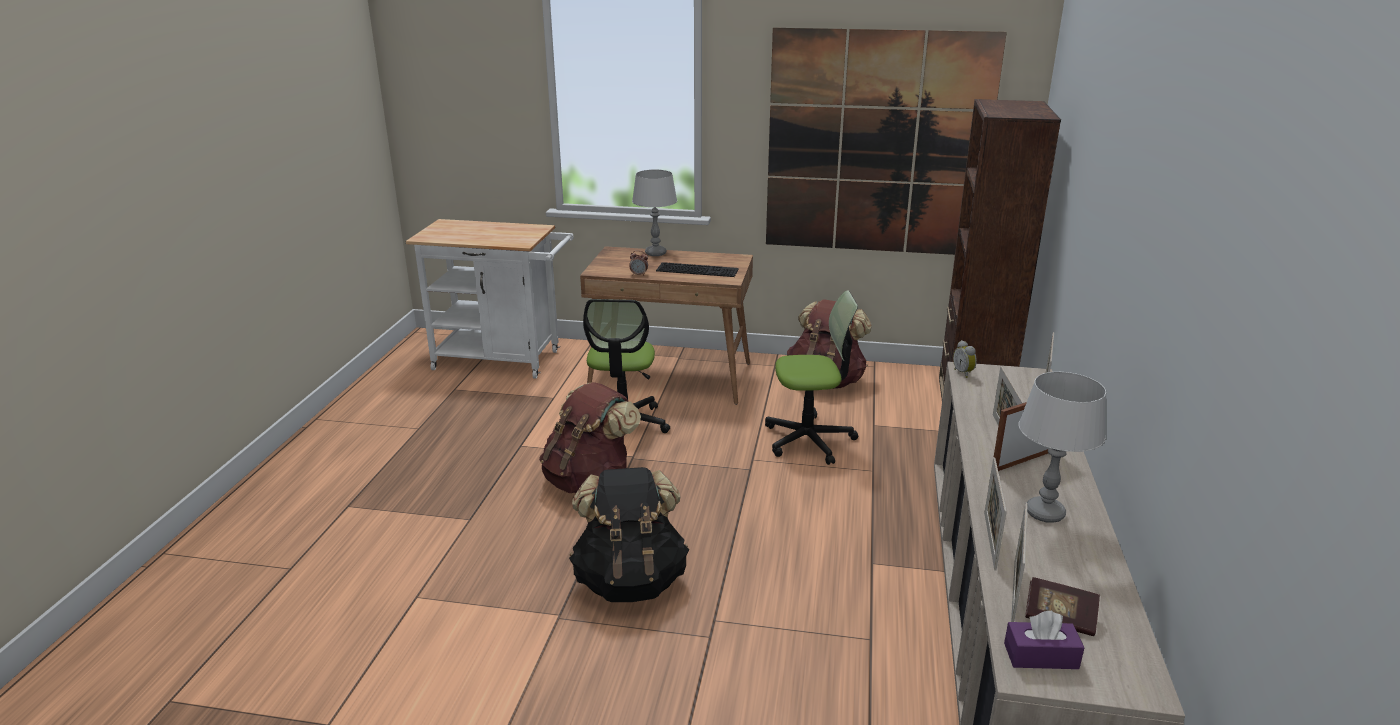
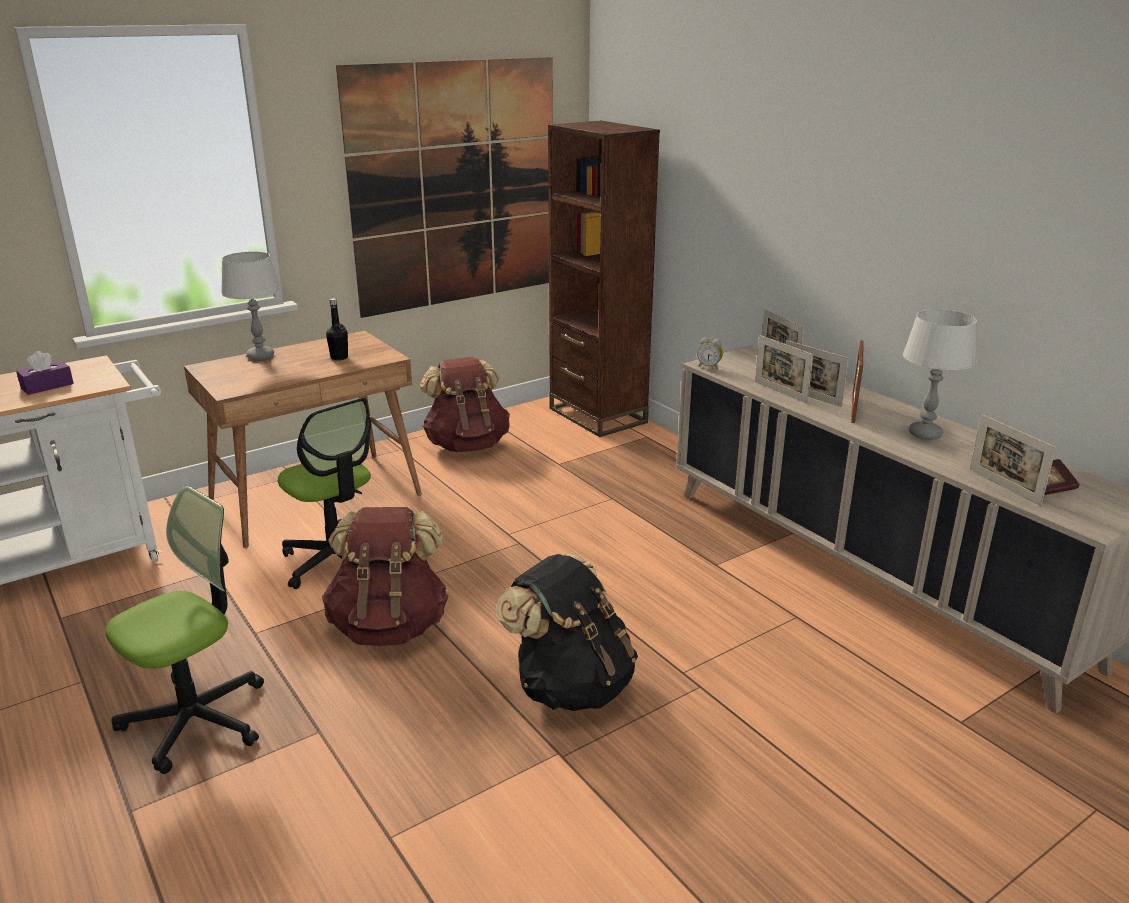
camera: 45 degrees left, 0 degrees up
alarm clock [629,250,648,275] -> none
keyboard [656,262,739,277] -> black bottle [326,298,348,360]
office chair [765,290,858,465] -> office chair moved to [105,486,264,774]
picture frame [984,457,1007,571] -> picture frame moved to [755,335,813,403]
purple tissue box [1004,611,1084,669] -> purple tissue box moved to [16,351,74,395]

